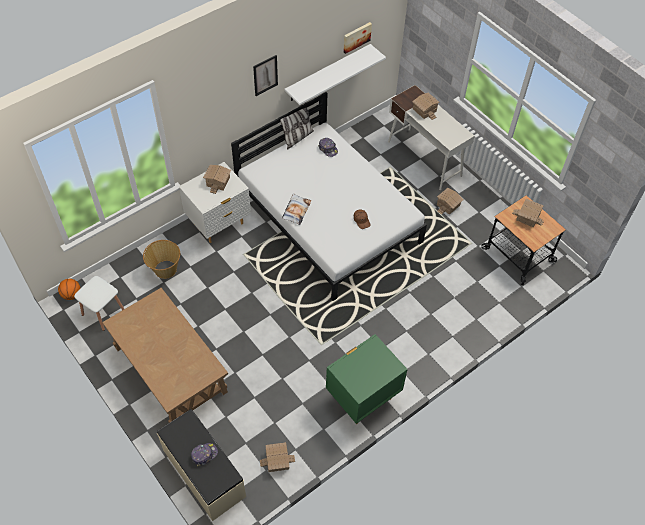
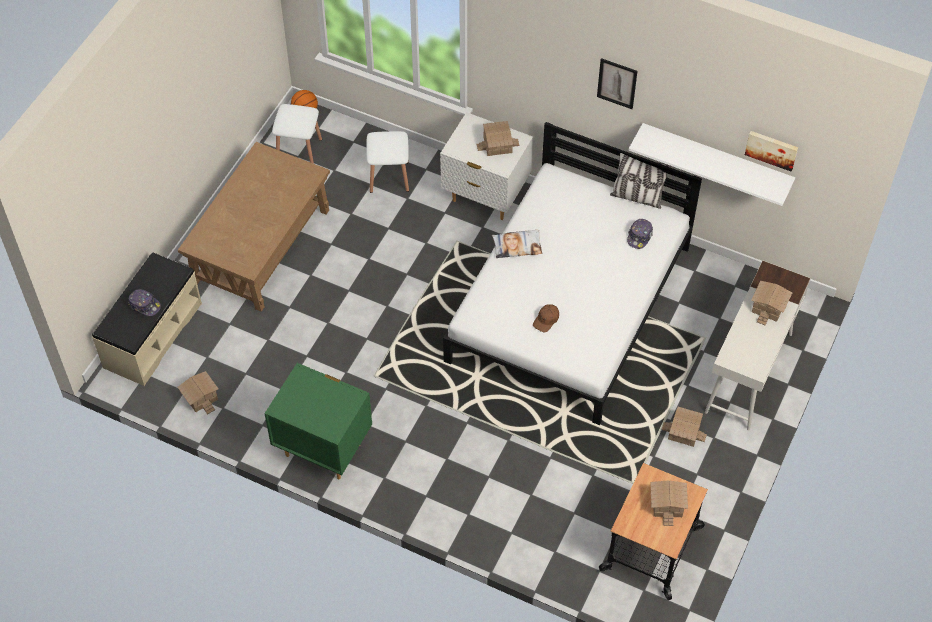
camera: 65 degrees right, 0 degrees up
basket [143,240,180,279] -> white stool [366,131,409,193]

